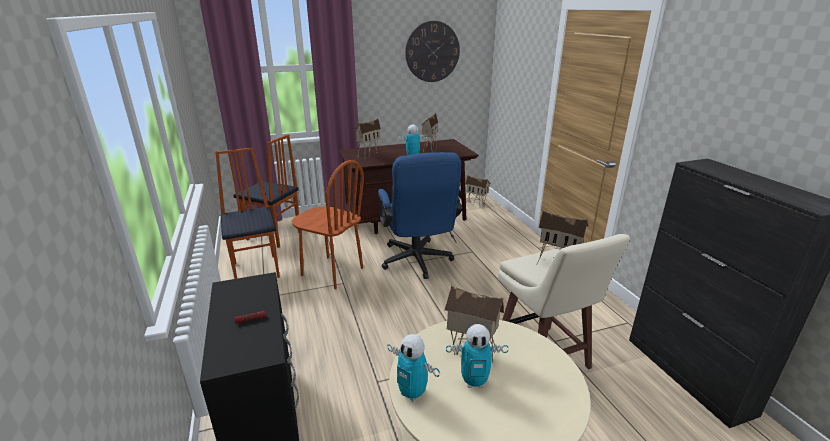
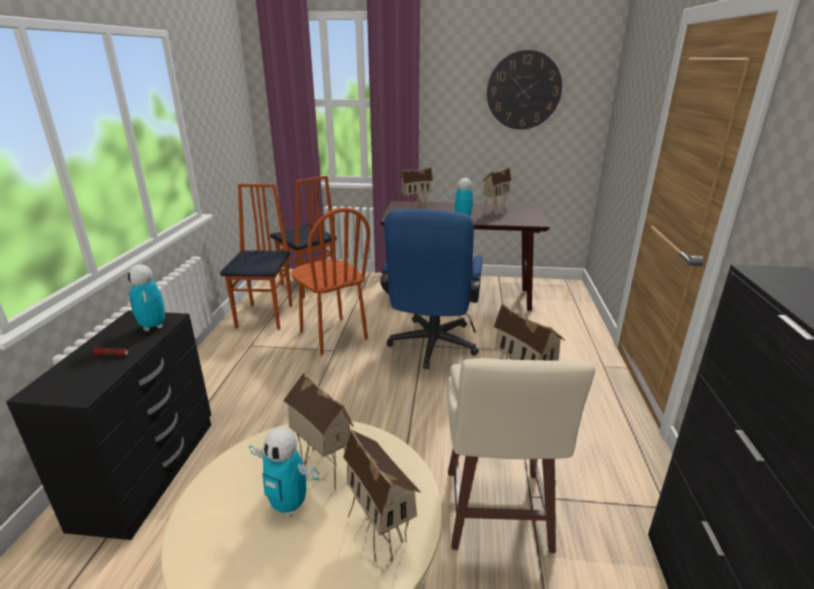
camera: 25 degrees right, 0 degrees up
toy robot [387,334,440,402] -> toy robot moved to [128,264,165,331]
toy house [465,175,491,206] -> toy house moved to [343,429,421,562]

